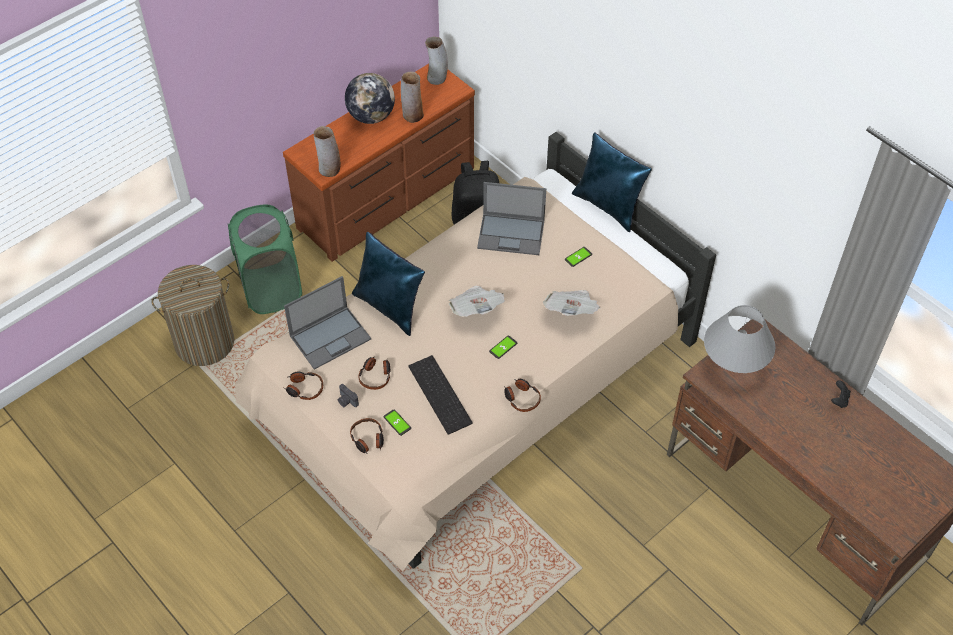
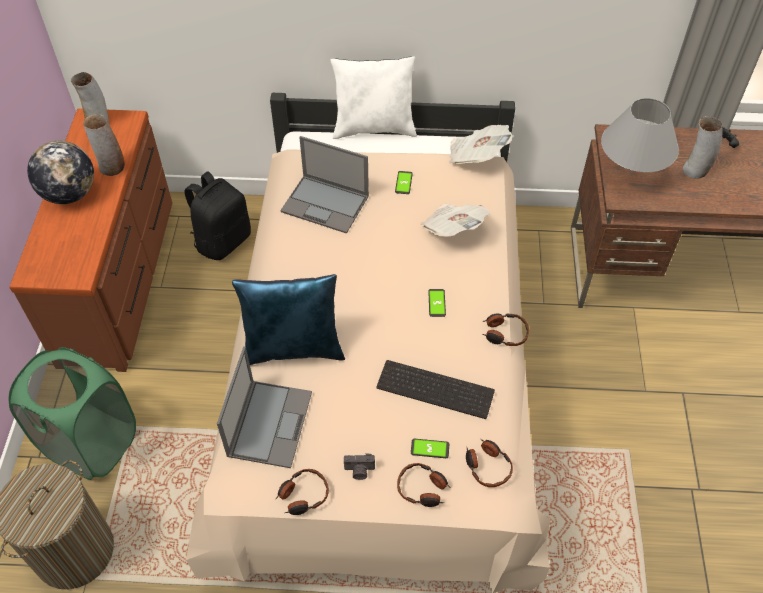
camera: 45 degrees left, 0 degrees up
vase [314,126,341,177] -> vase moved to [682,116,723,179]
headphones [359,356,391,390] -> headphones moved to [466,439,513,487]
newspaper [449,285,505,317] -> newspaper moved to [449,125,513,164]
laptop [477,182,546,255] -> laptop turned 60 degrees clockwise [280,136,369,234]
blue pillow [572,132,652,232] -> white pillow [330,56,417,139]

